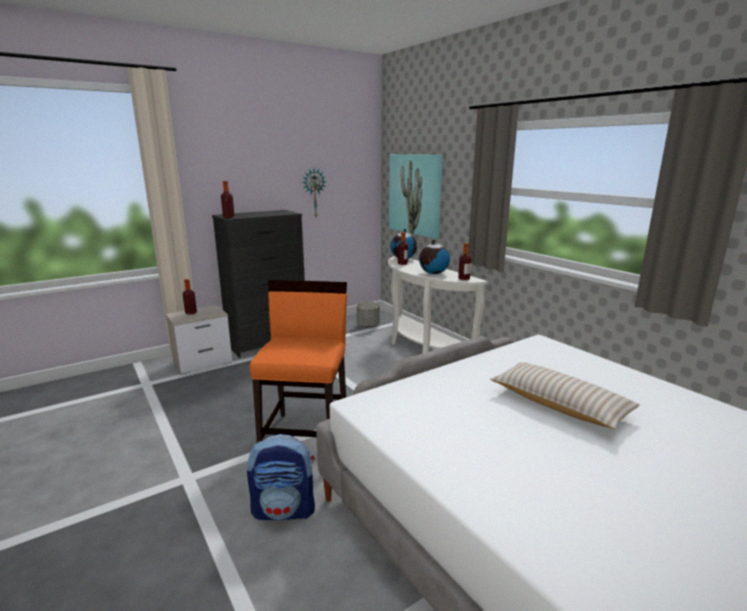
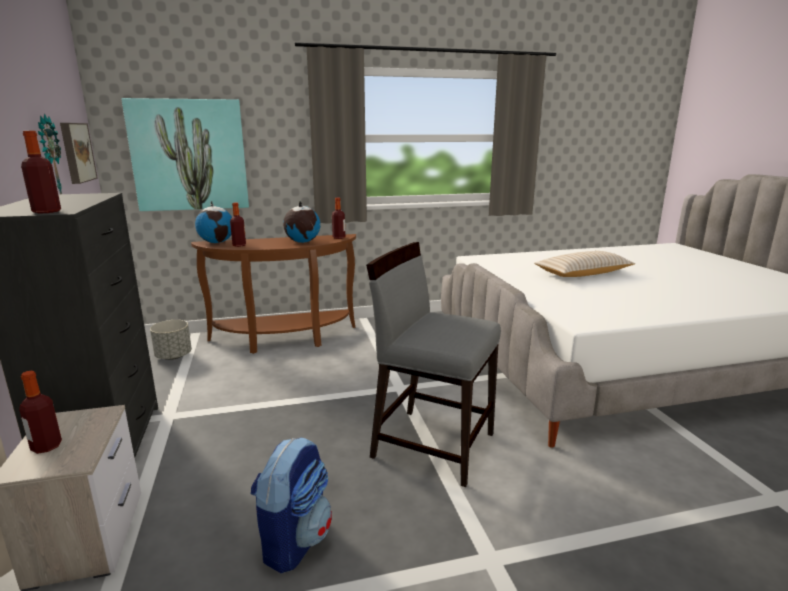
camera: 70 degrees left, 0 degrees up
backpack [247,434,315,520] -> backpack moved to [251,437,332,573]
orange chair [250,280,347,443] -> grey chair [366,242,501,487]
white console table [388,256,488,353] -> brown console table [191,234,356,354]
none -> picture [60,123,98,184]

